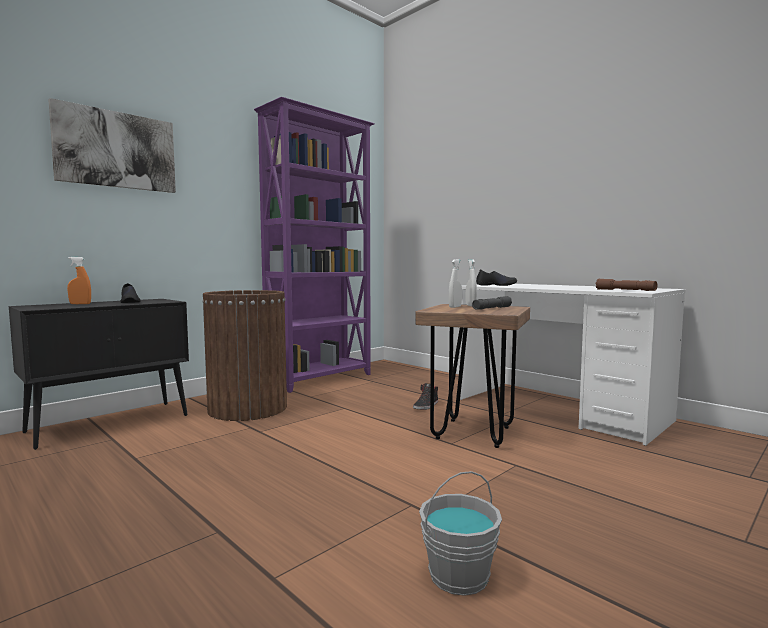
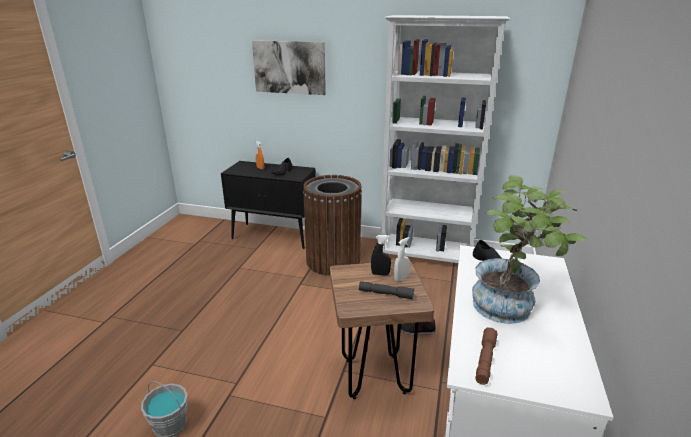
camera: 60 degrees right, 20 degrees up
purple bookcase [254,97,375,393] -> white bookcase [380,15,510,263]
white spray bottle [449,259,462,308] -> black spray bottle [371,235,391,275]
none -> potted plant [472,175,587,324]

